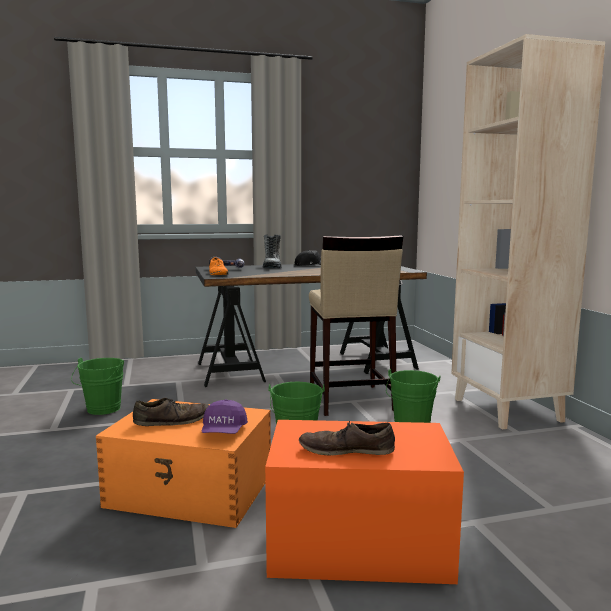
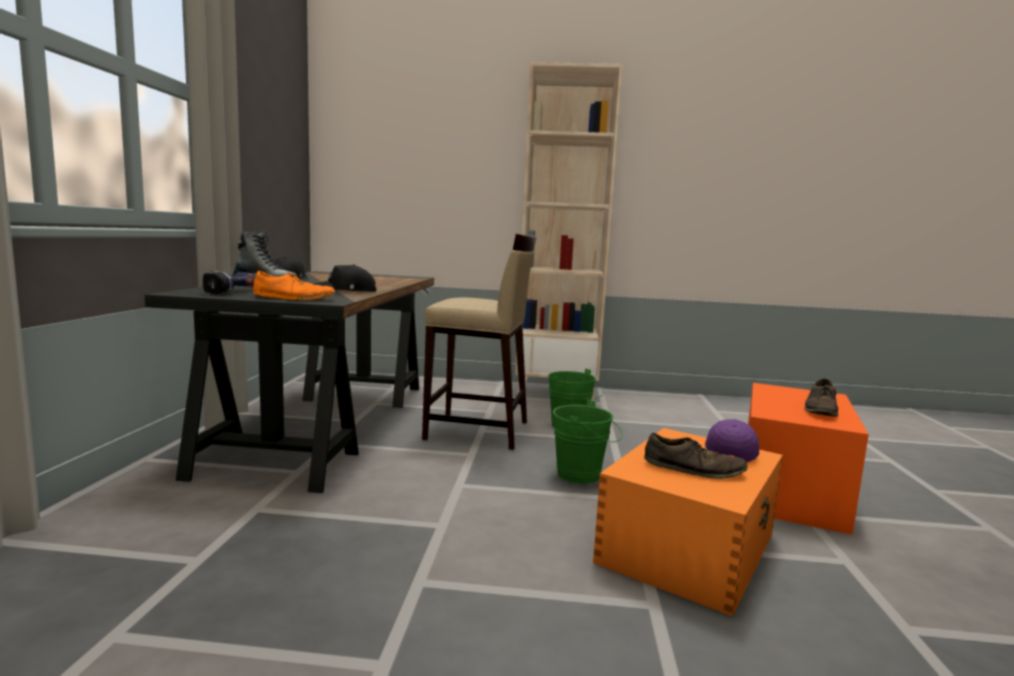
camera: 70 degrees left, 0 degrees up
green bucket [71,358,124,415] -> none
brown shoe [133,398,209,426] -> brown shoe turned 105 degrees clockwise [644,433,748,479]
purple cap [202,399,248,434] -> purple cap turned 90 degrees counterclockwise [705,419,759,463]
none -> black cap [314,264,377,292]

